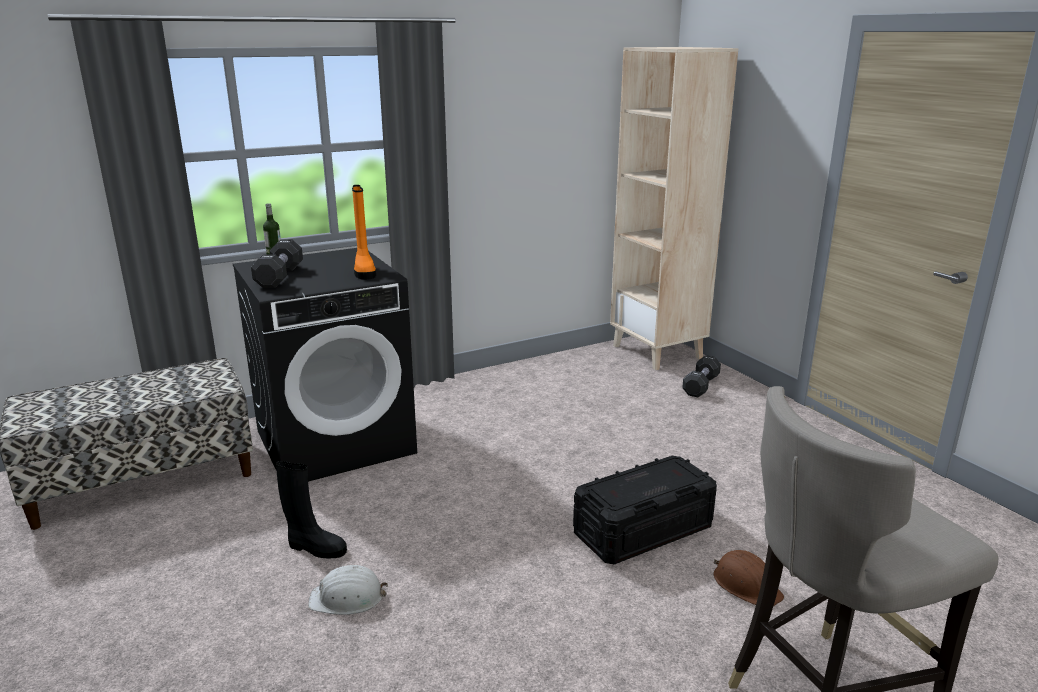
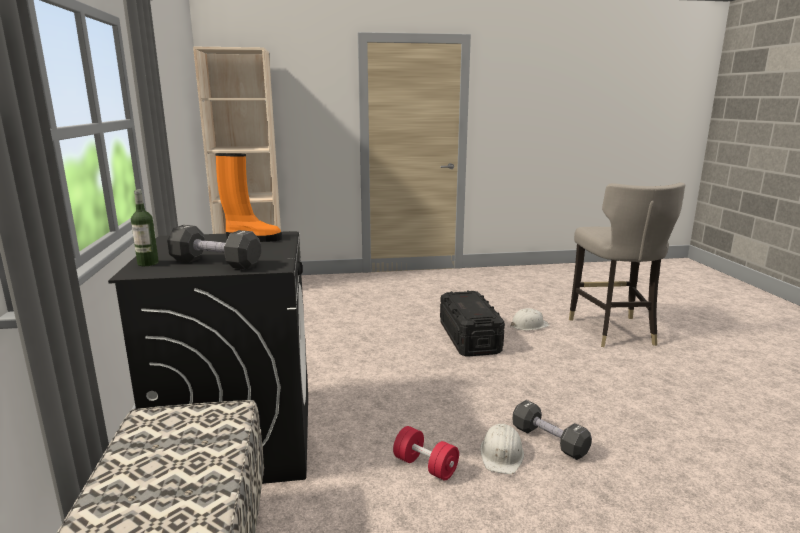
camera: 70 degrees left, 5 degrees down
black boot [276,461,347,558] -> red dumbbell [393,426,459,480]
black dumbbell [682,355,721,397] -> black dumbbell moved to [513,400,592,460]
brown hard hat [714,550,784,606] -> white hard hat [510,308,550,330]

